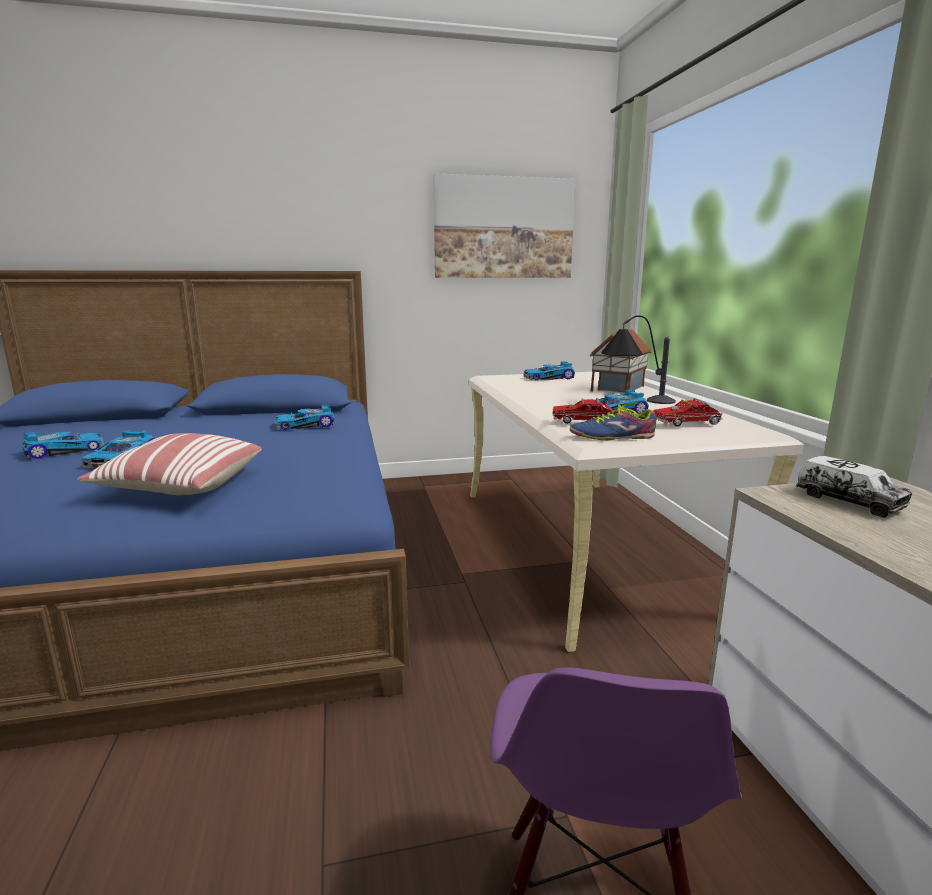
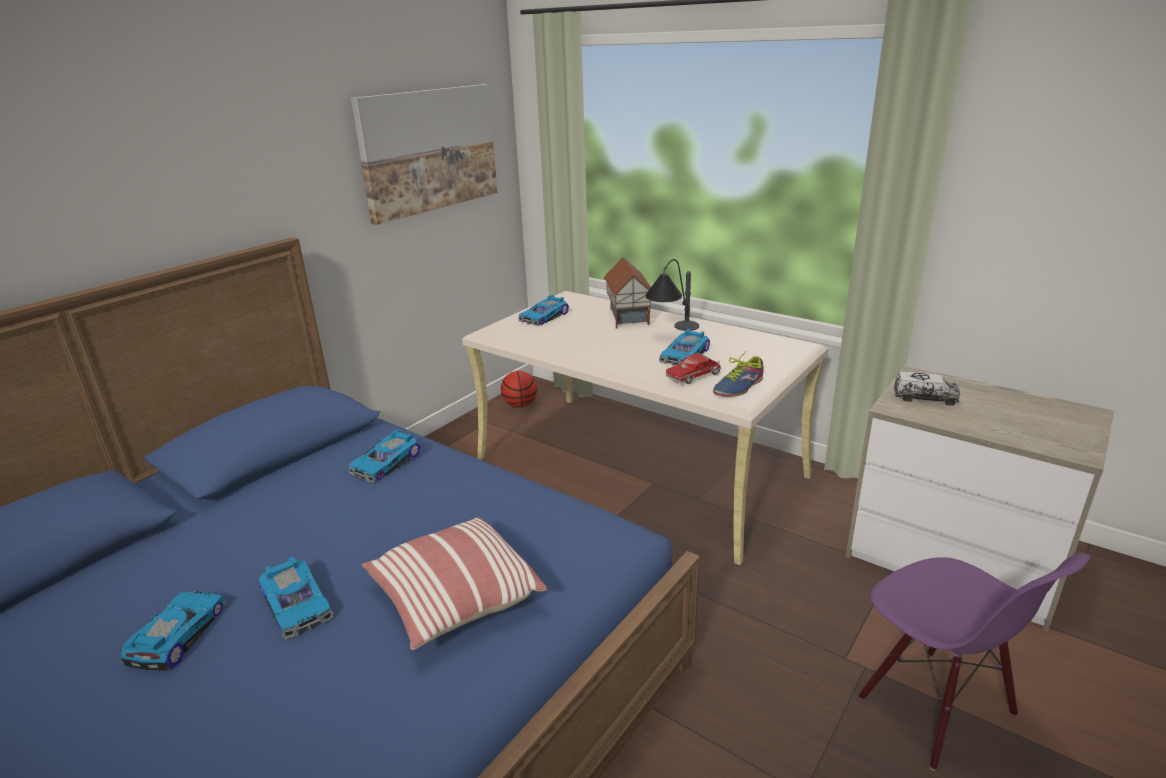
camera: 40 degrees left, 10 degrees up
toy truck [653,398,723,427] -> none
none -> basketball [501,371,537,407]

